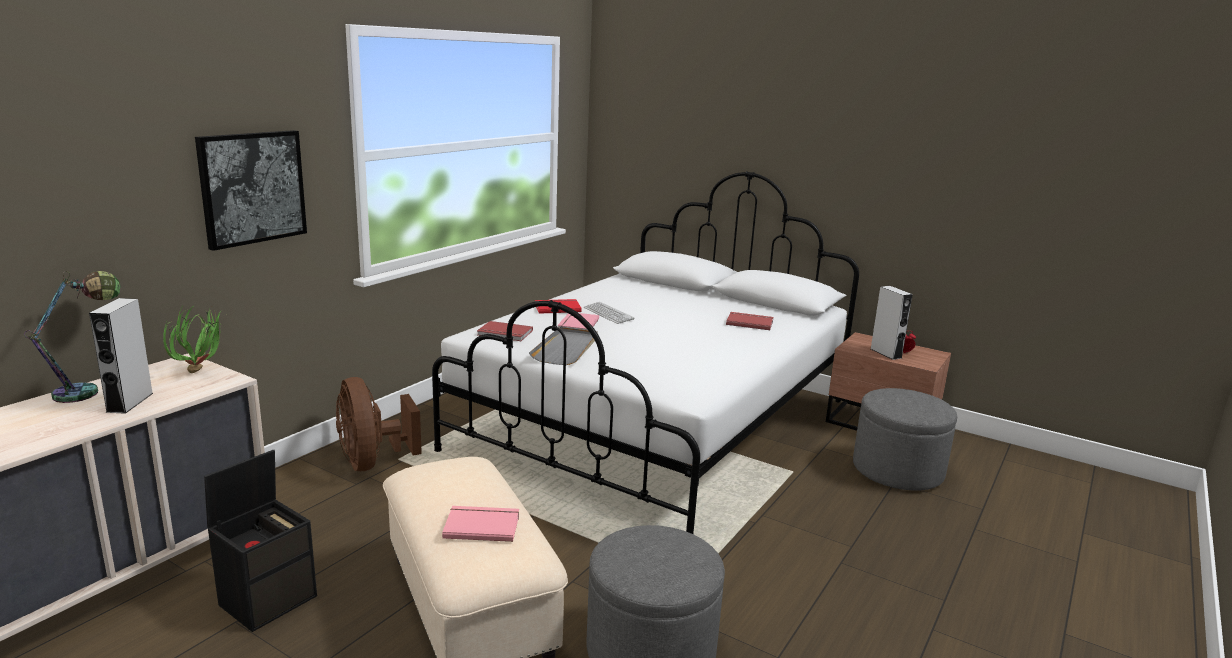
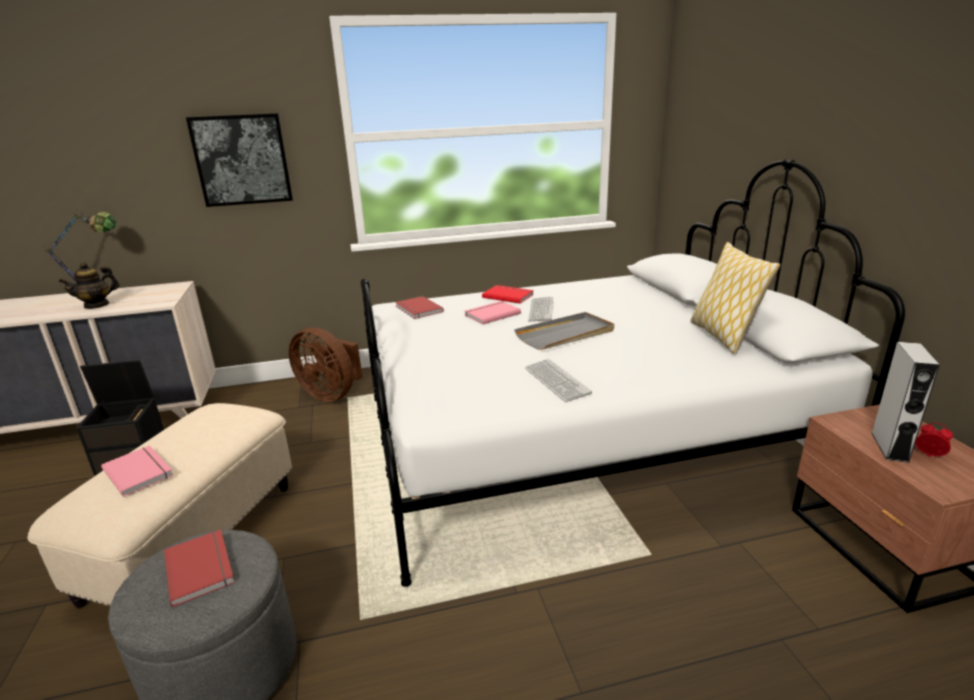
camera: 45 degrees right, 5 degrees up
grey speaker [89,298,153,414] -> teapot [59,262,119,309]
potted plant [163,304,221,373] -> none
brown fan [336,377,422,471] -> brown fan turned 75 degrees counterclockwise [289,327,362,402]
grey tray [529,327,598,365] -> grey tray moved to [514,312,614,350]
red book [726,312,773,330] -> red book moved to [164,529,235,607]
grey ottoman [853,388,957,490] -> none
none -> keyboard [525,359,592,402]
none -> pillow [691,242,780,354]

